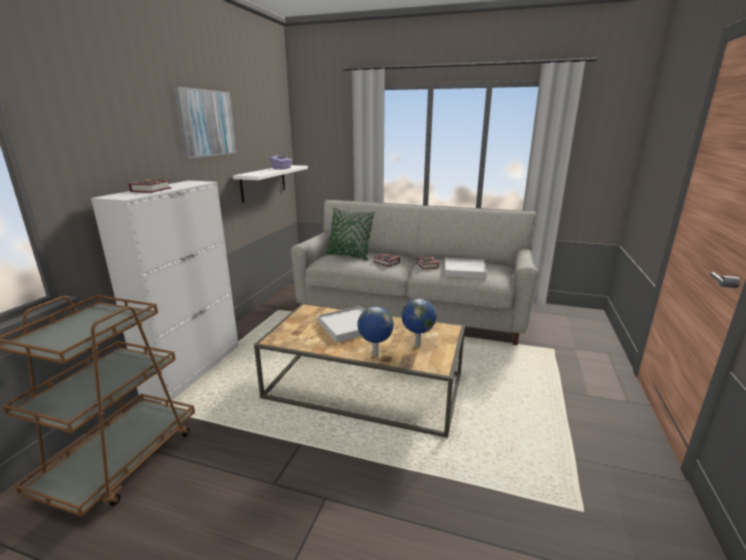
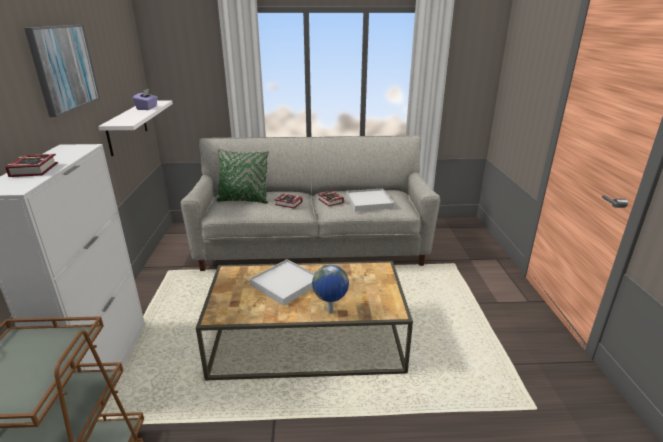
camera: 20 degrees left, 5 degrees up
globe [402,299,436,347] -> none

